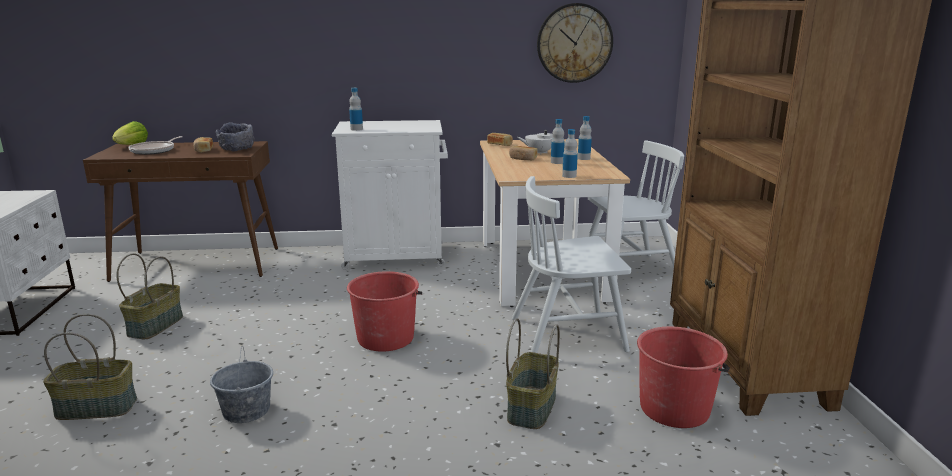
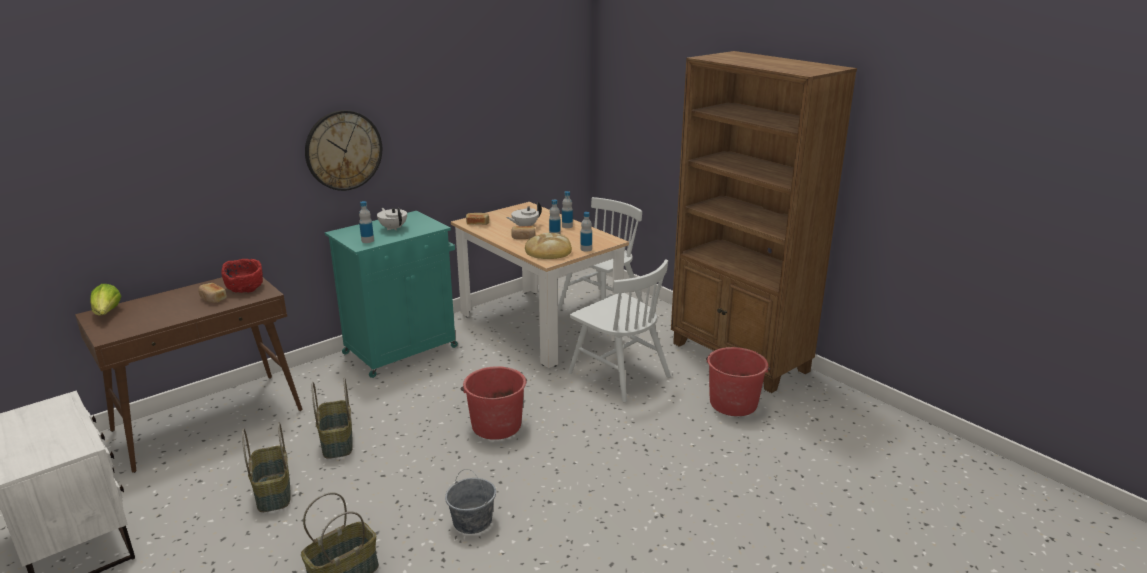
camera: 35 degrees left, 5 degrees up
frying pan [128,136,183,155] -> none
grey bowl [216,123,255,152] -> red bowl [222,259,263,293]
white cabinet [332,120,448,270] -> turquoise cabinet [325,211,458,378]
basket [506,318,560,429] -> basket moved to [312,377,353,459]
white chair [512,176,631,353] -> white chair turned 90 degrees counterclockwise [568,259,671,402]
wall clock [537,3,613,83] -> wall clock moved to [305,110,382,191]
none -> white teapot [377,208,407,231]
none -> bread [525,233,572,259]

